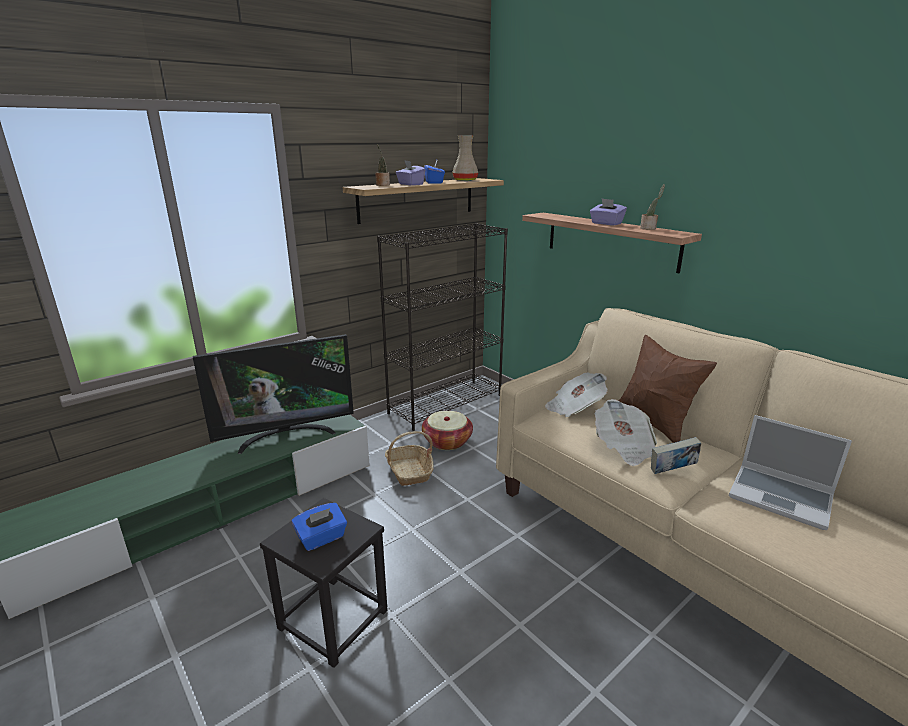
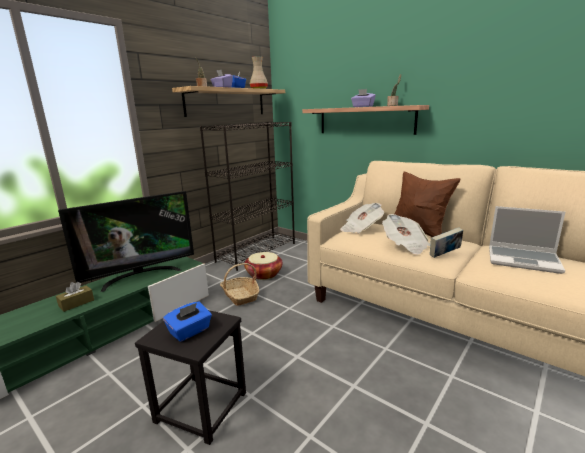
camera: 10 degrees left, 5 degrees down
none -> brown tissue box [56,282,94,312]

